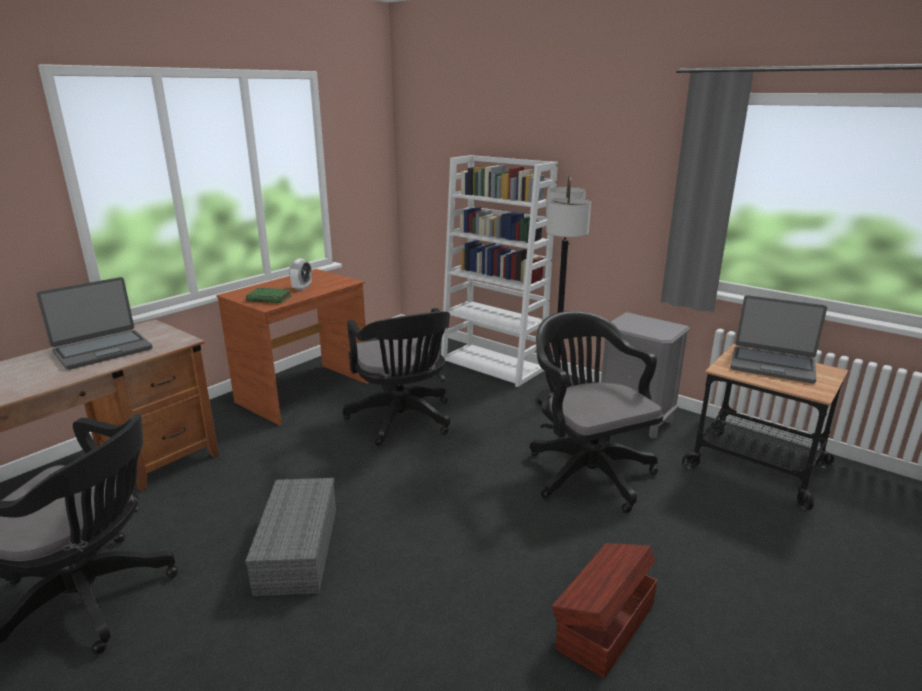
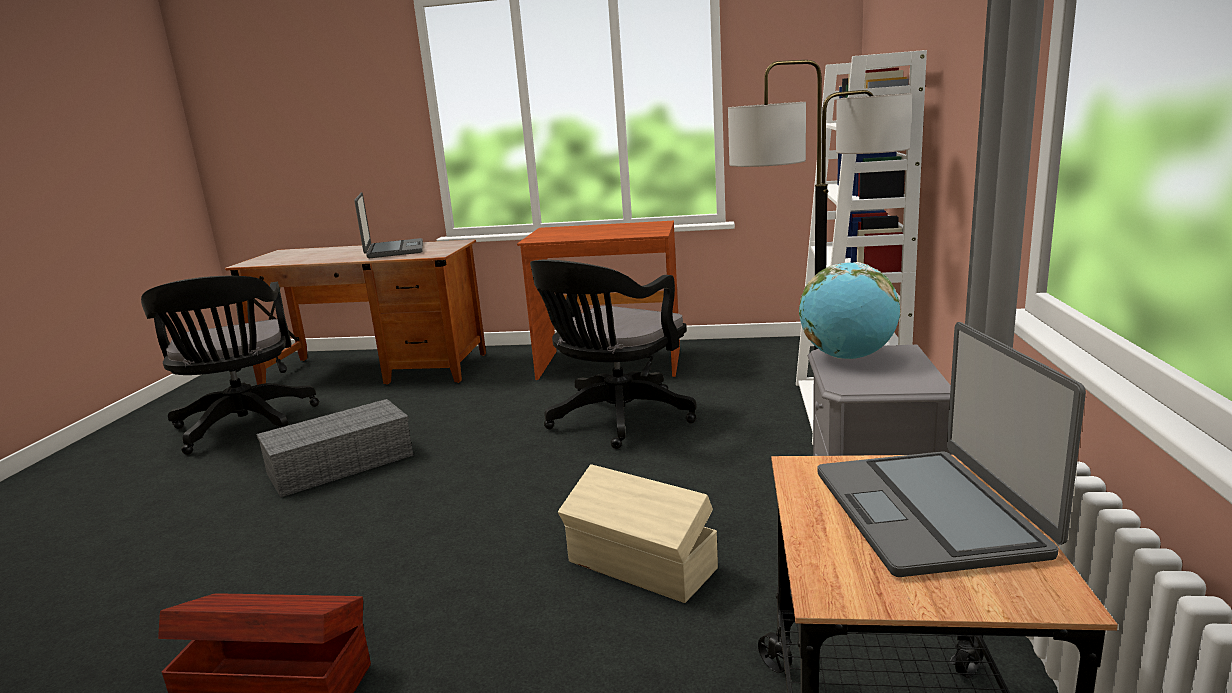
camera: 60 degrees right, 5 degrees down
laptop [37,277,153,370] -> laptop turned 120 degrees counterclockwise [354,192,423,258]
green book [246,288,292,303] -> none
alarm clock [289,259,312,291] -> none
black office chair [530,311,664,513] -> beige storage box [558,464,718,603]
none -> globe [799,262,900,359]

